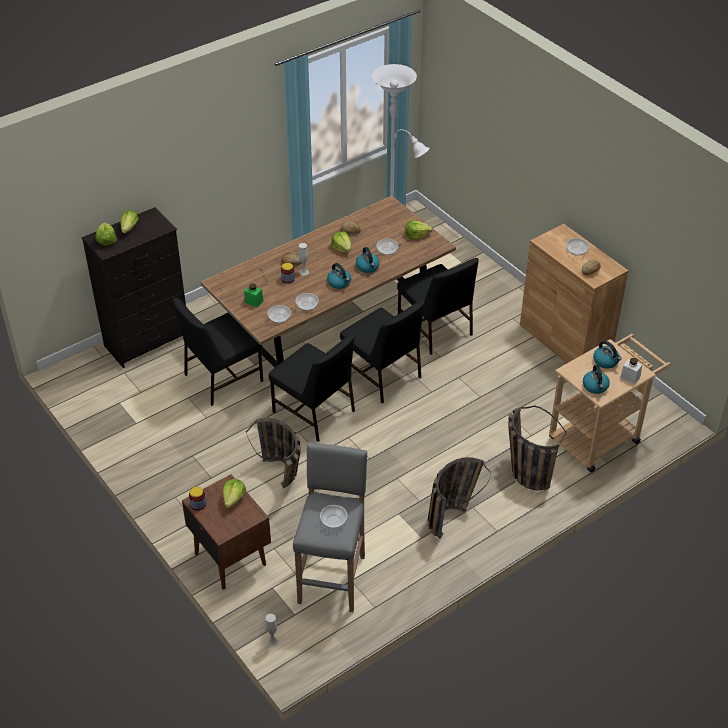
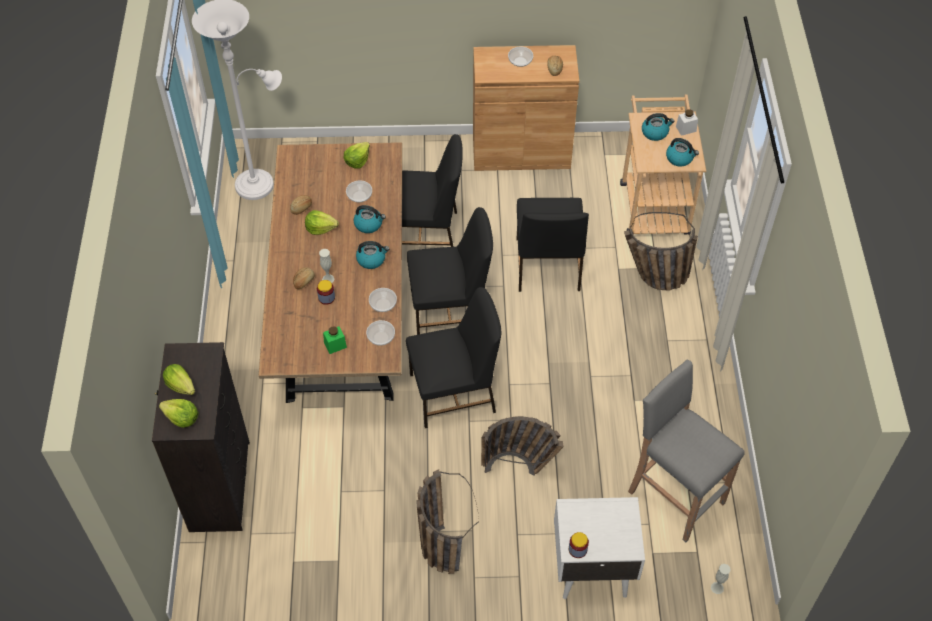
camera: 55 degrees left, 10 degrees up
black chair [173,297,263,406] -> black chair moved to [517,198,589,292]
brown nightstand [182,474,271,590] -> white nightstand [554,497,645,599]
lettuce [223,479,246,508] -> none
bowl [320,505,348,528] -> none
basket [427,457,491,539] -> basket moved to [416,470,479,574]

